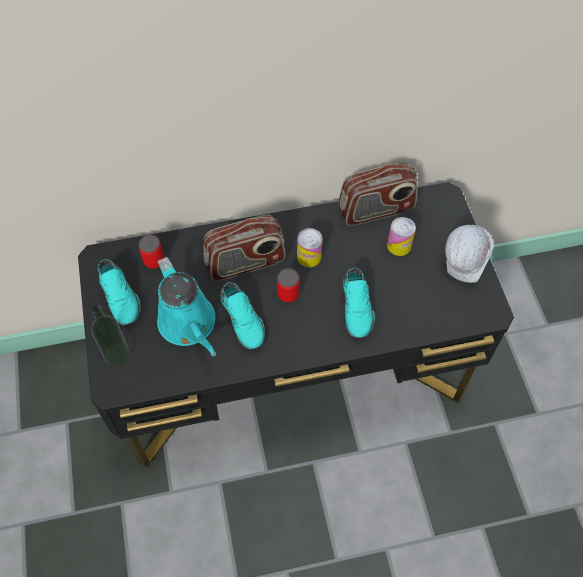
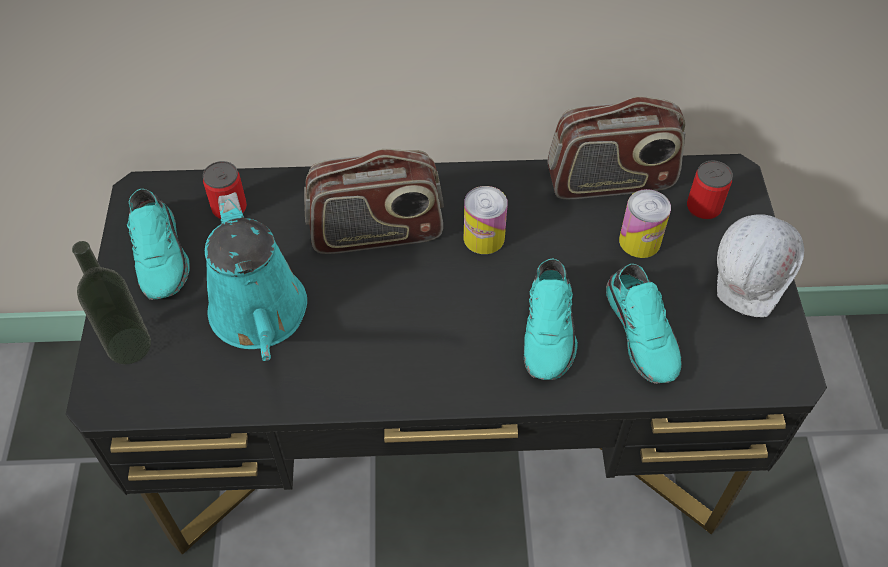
camera: 10 degrees right, 5 degrees down
turquoise shoe [220,282,265,349] -> turquoise shoe moved to [606,264,682,384]
can [277,268,299,303] -> can moved to [687,160,733,220]

